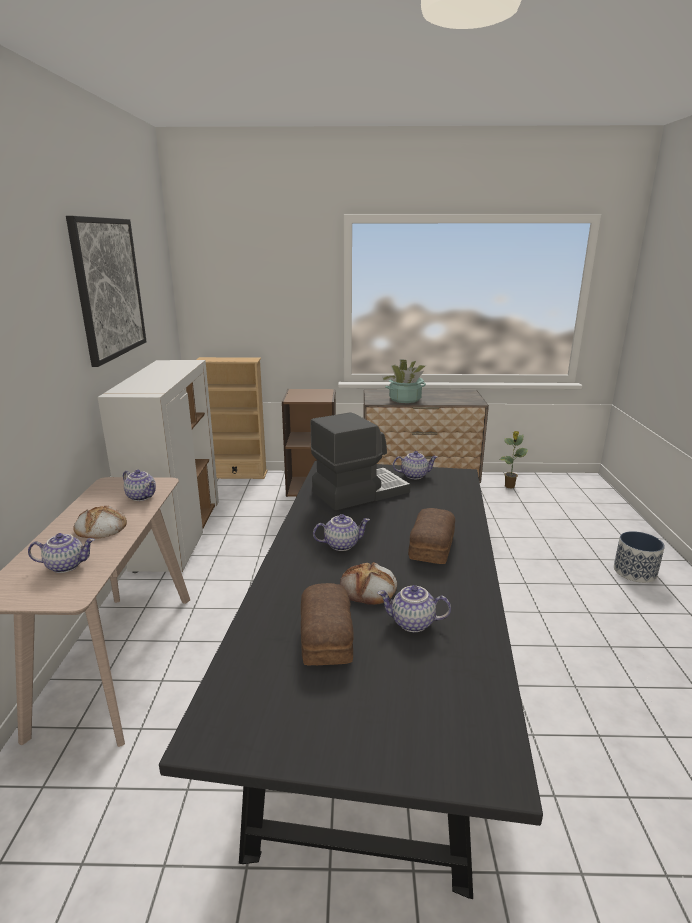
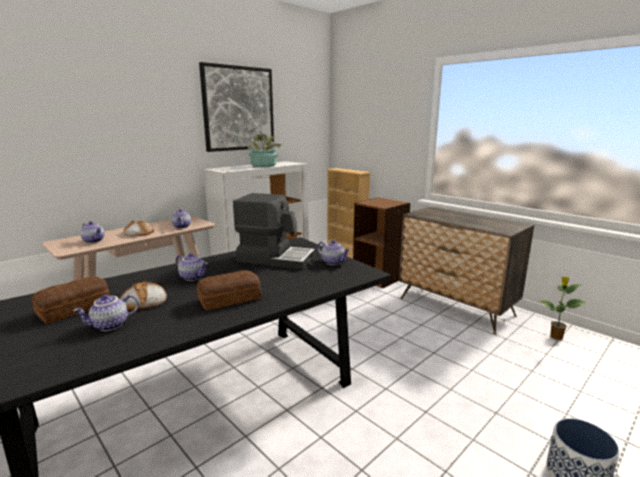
camera: 45 degrees right, 5 degrees down
teapot [377,585,451,632] -> teapot turned 90 degrees counterclockwise [73,294,139,331]
potted plant [382,359,426,403] -> potted plant moved to [247,134,282,167]

